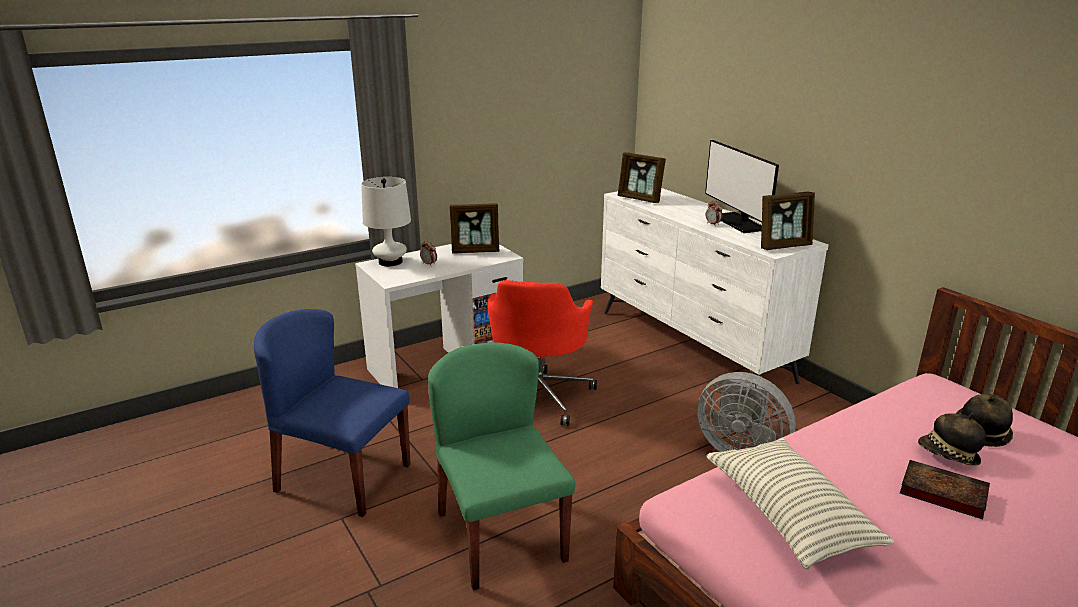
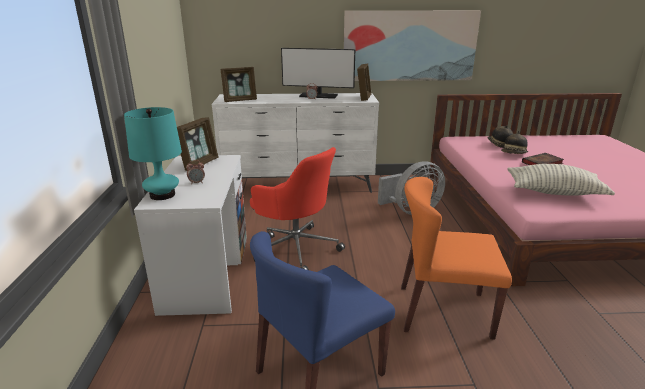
camera: 60 degrees left, 0 degrees up
white table lamp [361,177,411,266] -> turquoise table lamp [124,107,182,200]
green chair [428,342,575,591] -> orange chair [401,177,512,340]
none -> picture [344,10,481,81]

